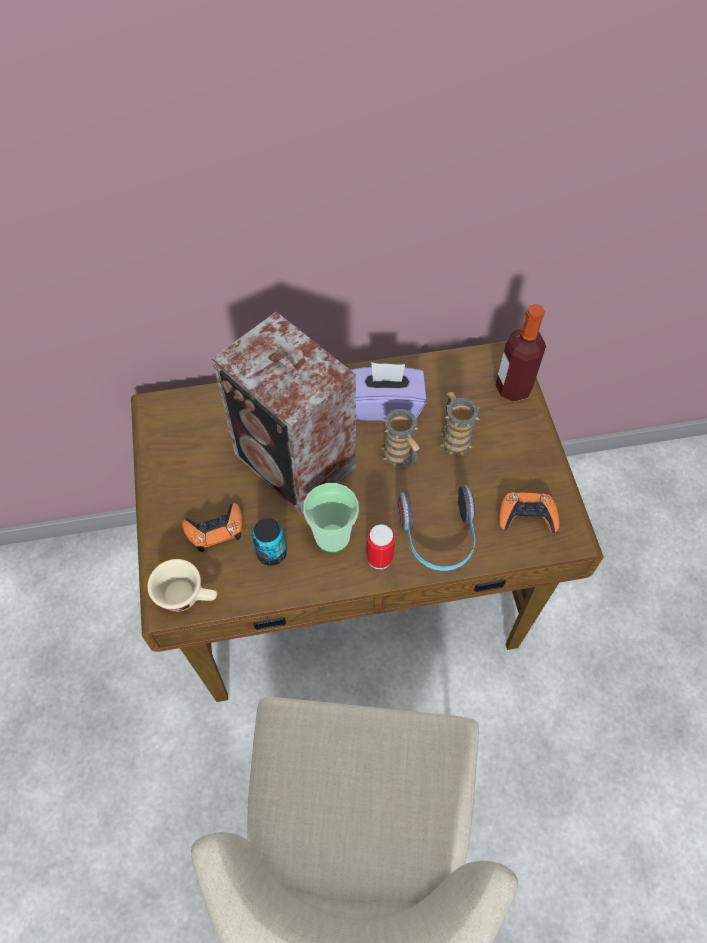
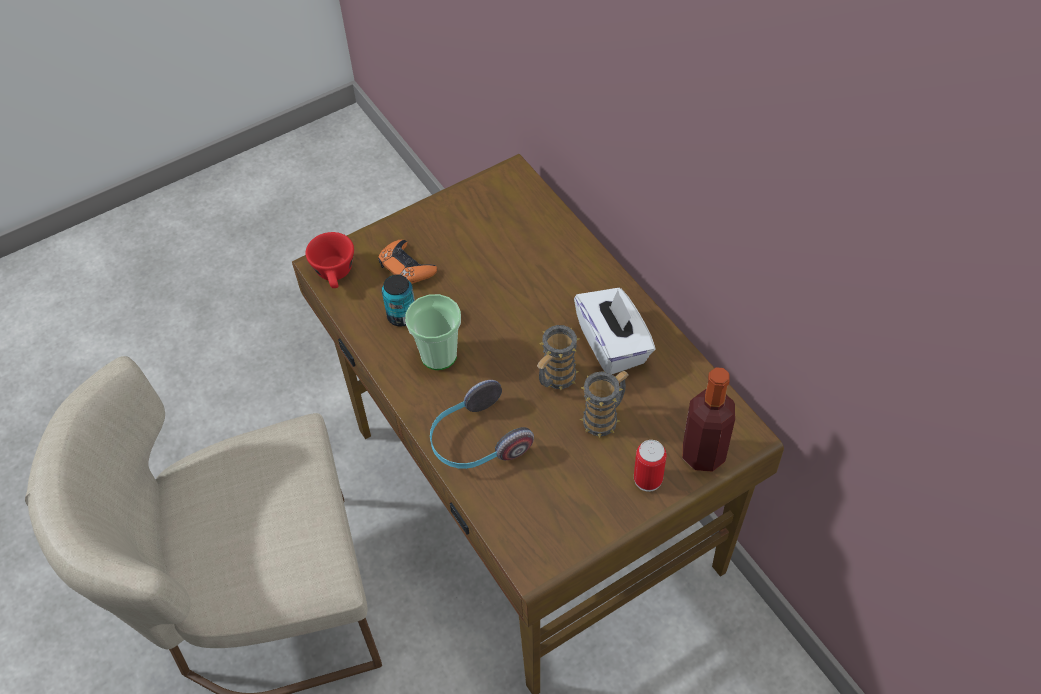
camera: 70 degrees right, 5 degrees down
beige cup [148,559,217,612] -> red cup [306,232,354,288]
speaker [212,312,356,515] -> none
purple tissue box [351,362,427,421] -> white tissue box [574,288,655,374]
can [367,525,395,569] -> can moved to [634,440,666,492]
orange game controller [499,492,559,533] -> none

